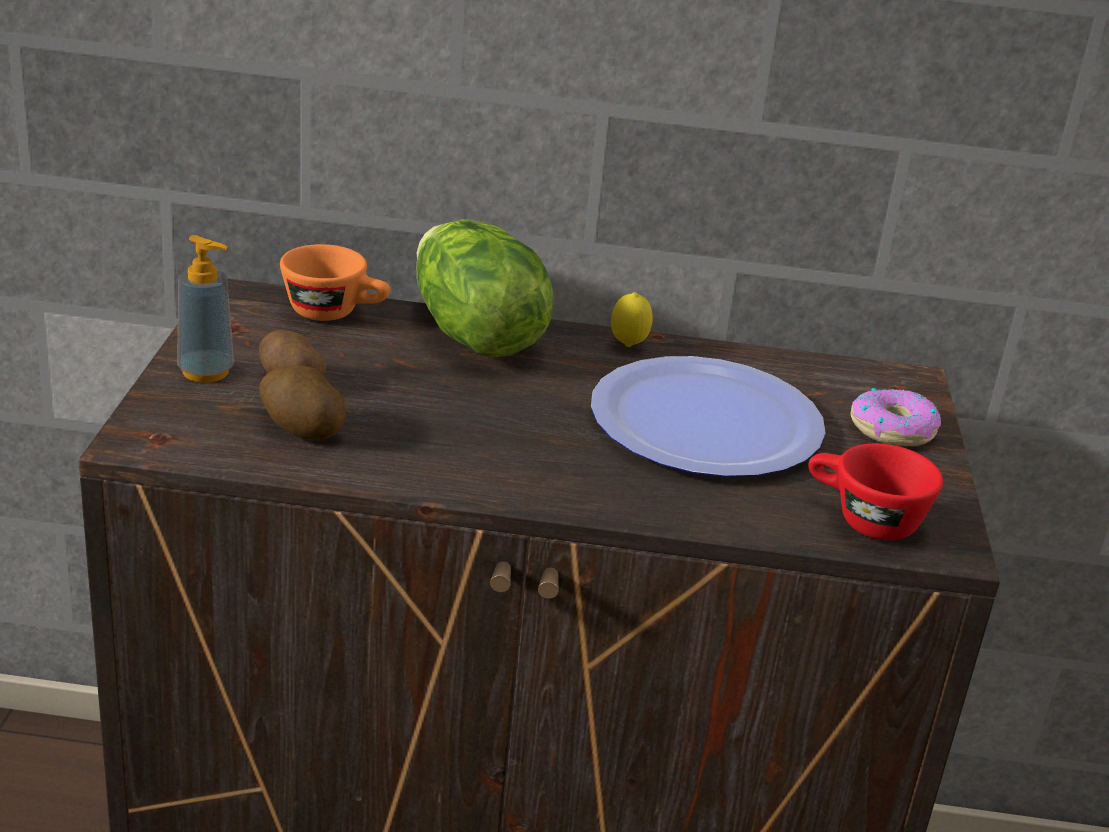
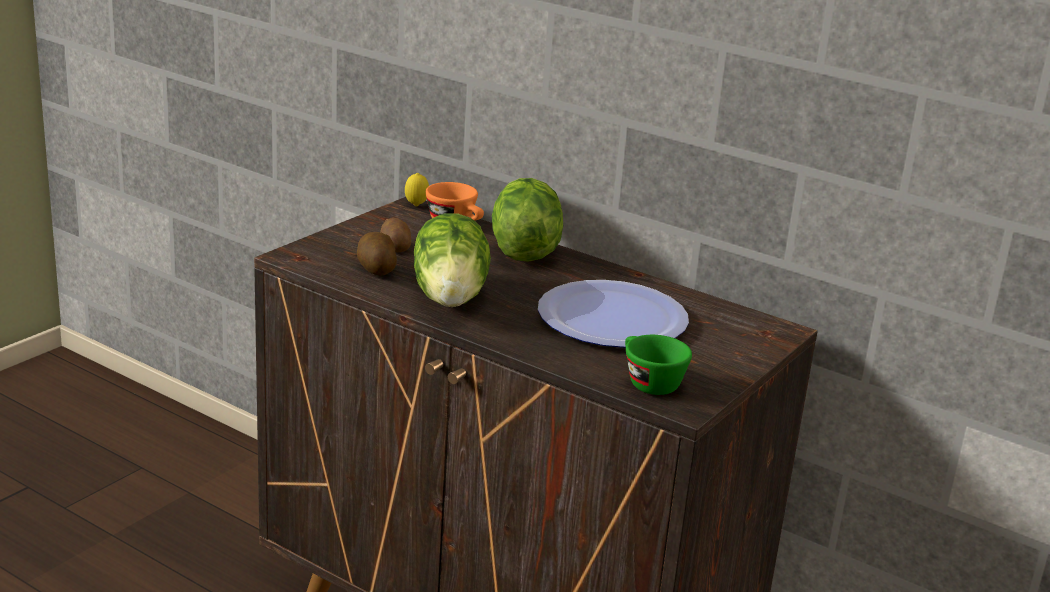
camera: 30 degrees right, 5 degrees down
soap dispenser [177,235,234,383] -> none
lemon [611,292,653,347] -> lemon moved to [405,173,429,206]
red cup [808,443,943,540] -> green cup [625,335,692,395]
donut [850,388,941,446] -> none
none -> lettuce [414,213,491,307]

